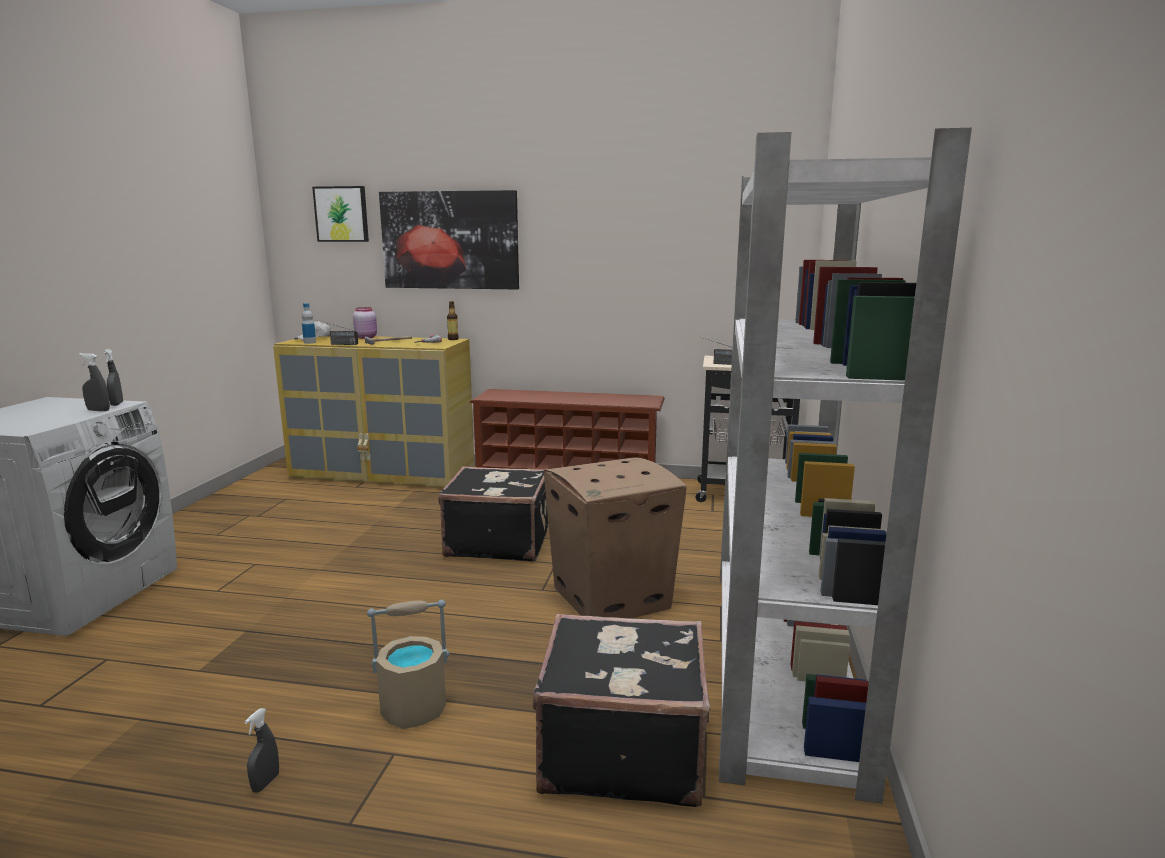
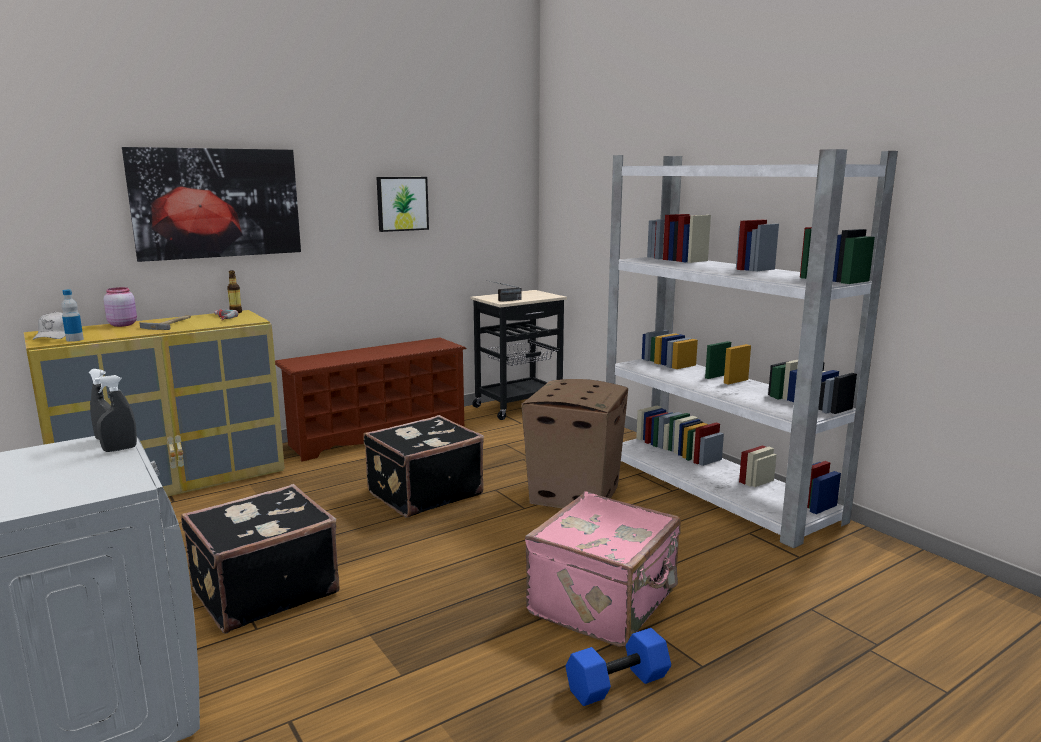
camera: 45 degrees left, 0 degrees up
grey spray bottle [244,708,279,793] -> blue dumbbell [565,628,671,706]
picture [312,186,369,242] -> picture moved to [377,177,429,232]
radio [318,320,358,345] -> none
beige bucket [367,600,449,729] -> pink suitcase [525,491,681,647]
black suitcase [533,613,710,807] -> black suitcase moved to [181,484,339,634]

